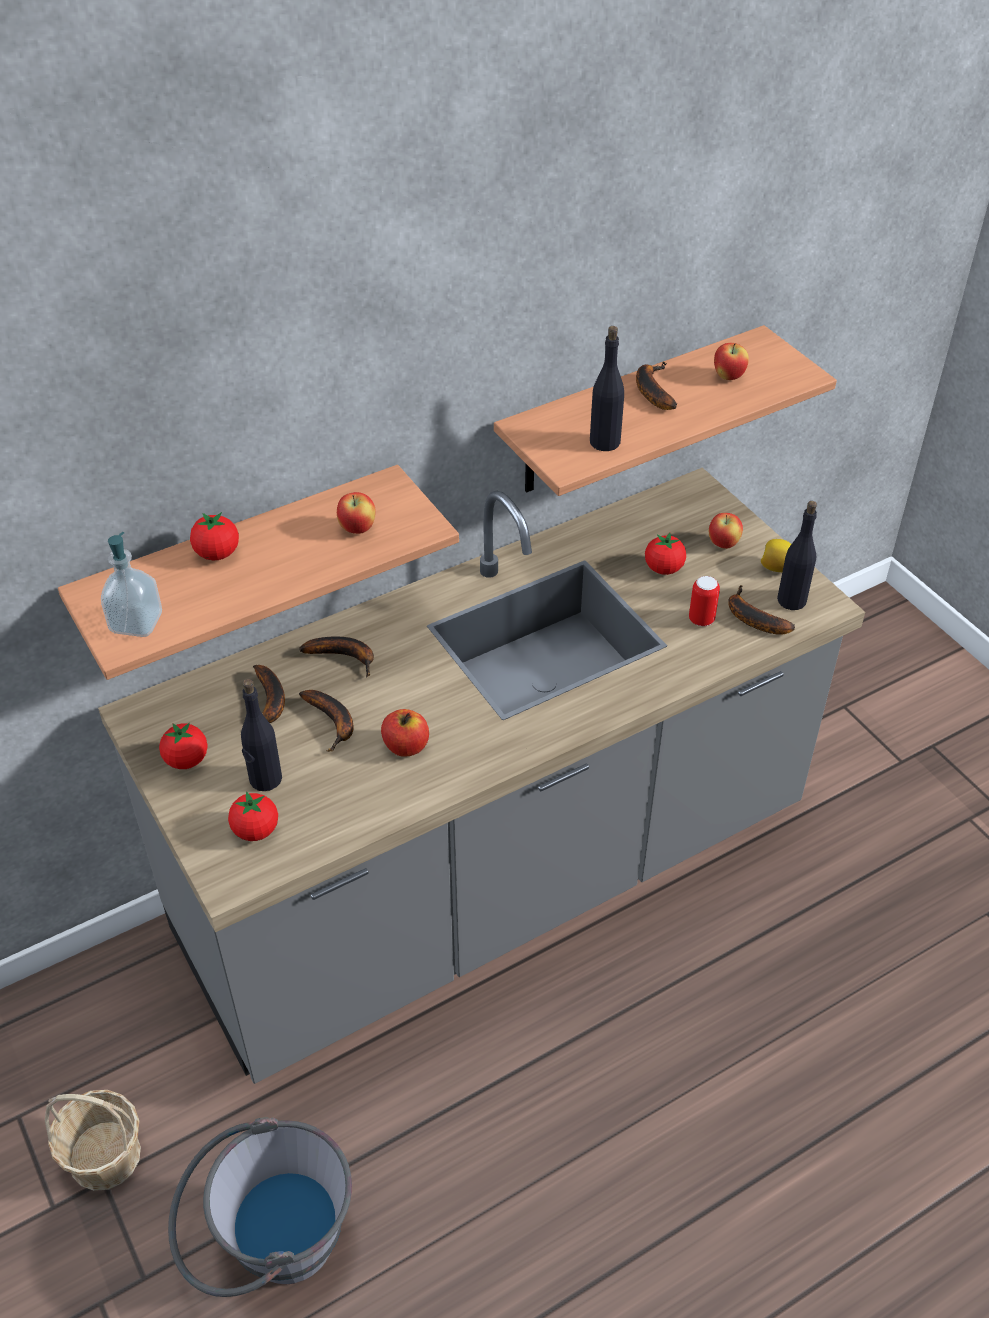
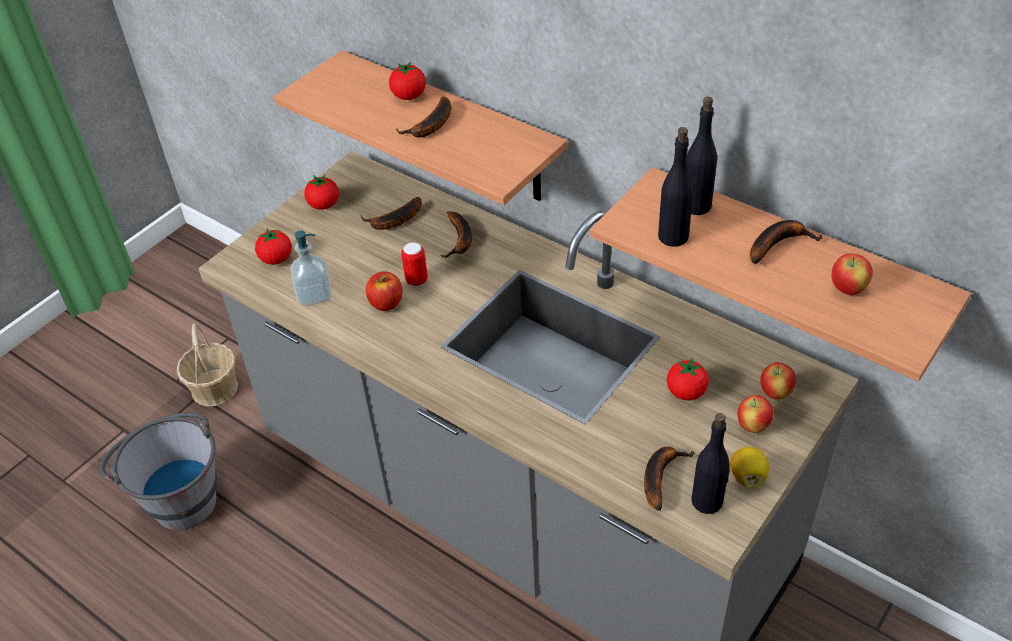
camera: 70 degrees right, 0 degrees up
soap dispenser [101,532,162,637] -> soap dispenser moved to [291,230,332,306]
black bottle [241,679,282,791] -> black bottle moved to [686,97,717,215]
banana [299,690,354,752] -> banana moved to [396,96,451,137]
apple [337,492,376,534] -> apple moved to [760,362,796,400]
can [689,576,720,626] -> can moved to [401,242,428,287]

